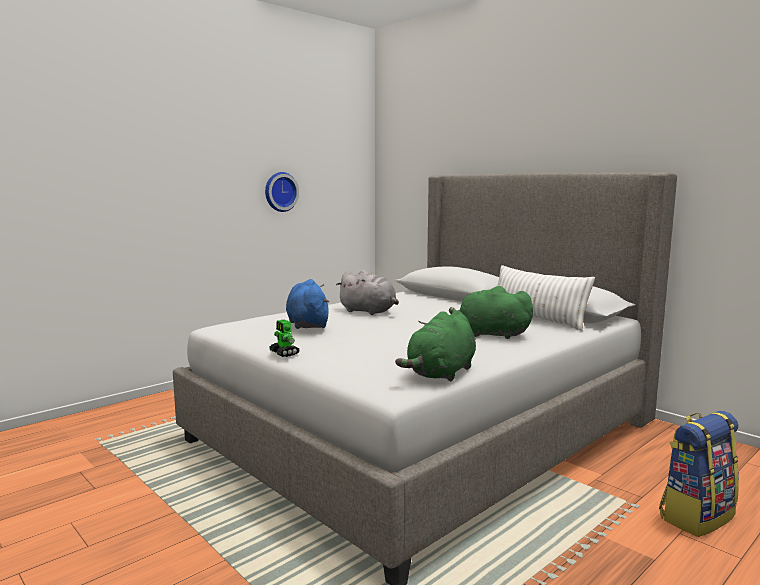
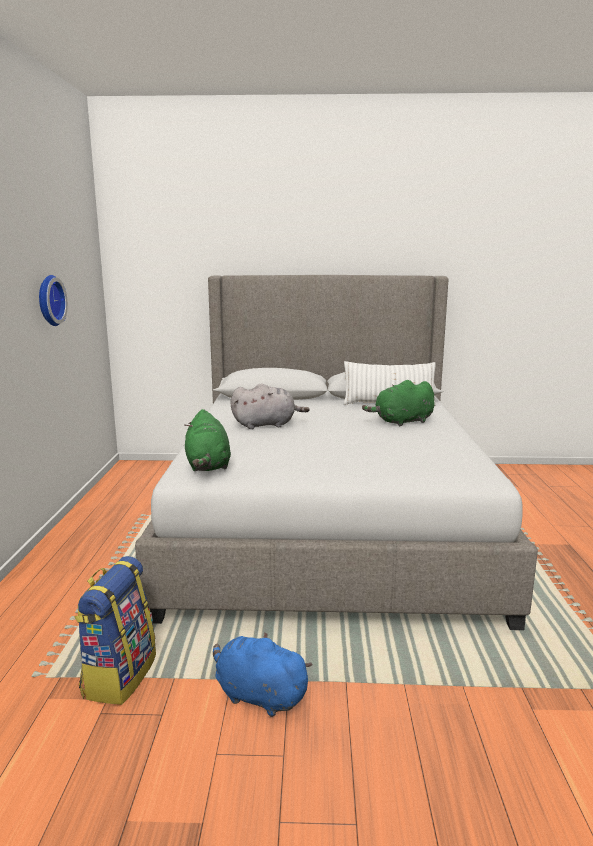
camera: 45 degrees left, 5 degrees up
toy robot [269,319,300,357] -> none
blue plush toy [286,279,330,329] -> blue plush toy moved to [213,632,313,717]
green plush toy [395,310,476,382] -> green plush toy moved to [184,409,231,471]
backpack [659,411,739,537] -> backpack moved to [75,556,156,705]

